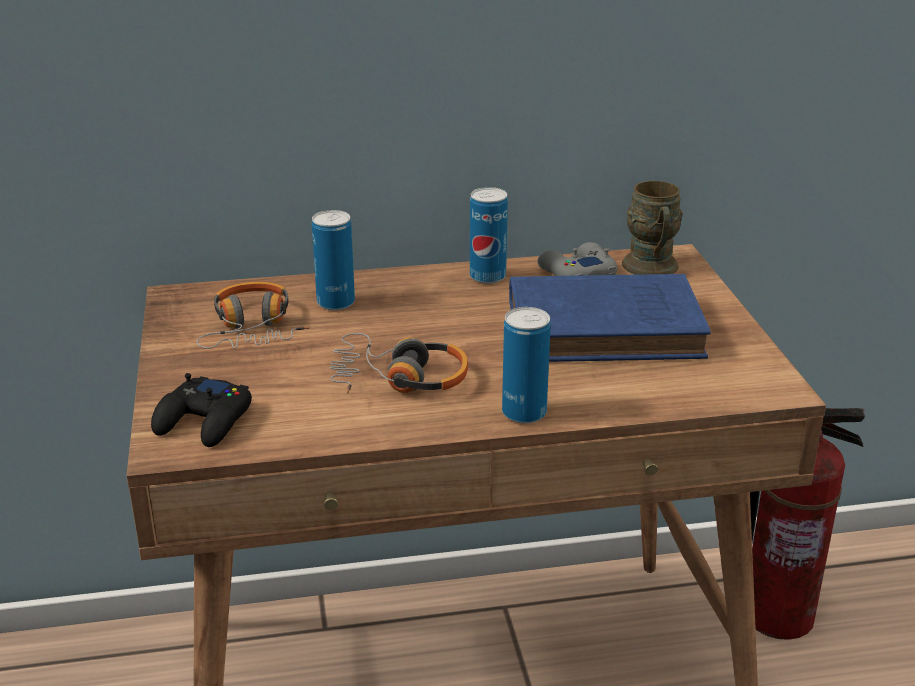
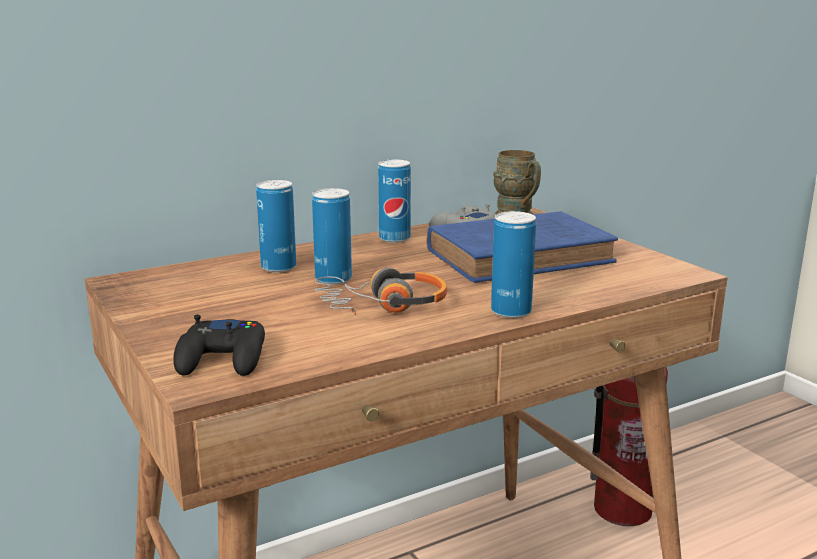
camera: 20 degrees left, 10 degrees down
headphones [197,282,310,349] -> none
none -> can [312,188,352,285]

